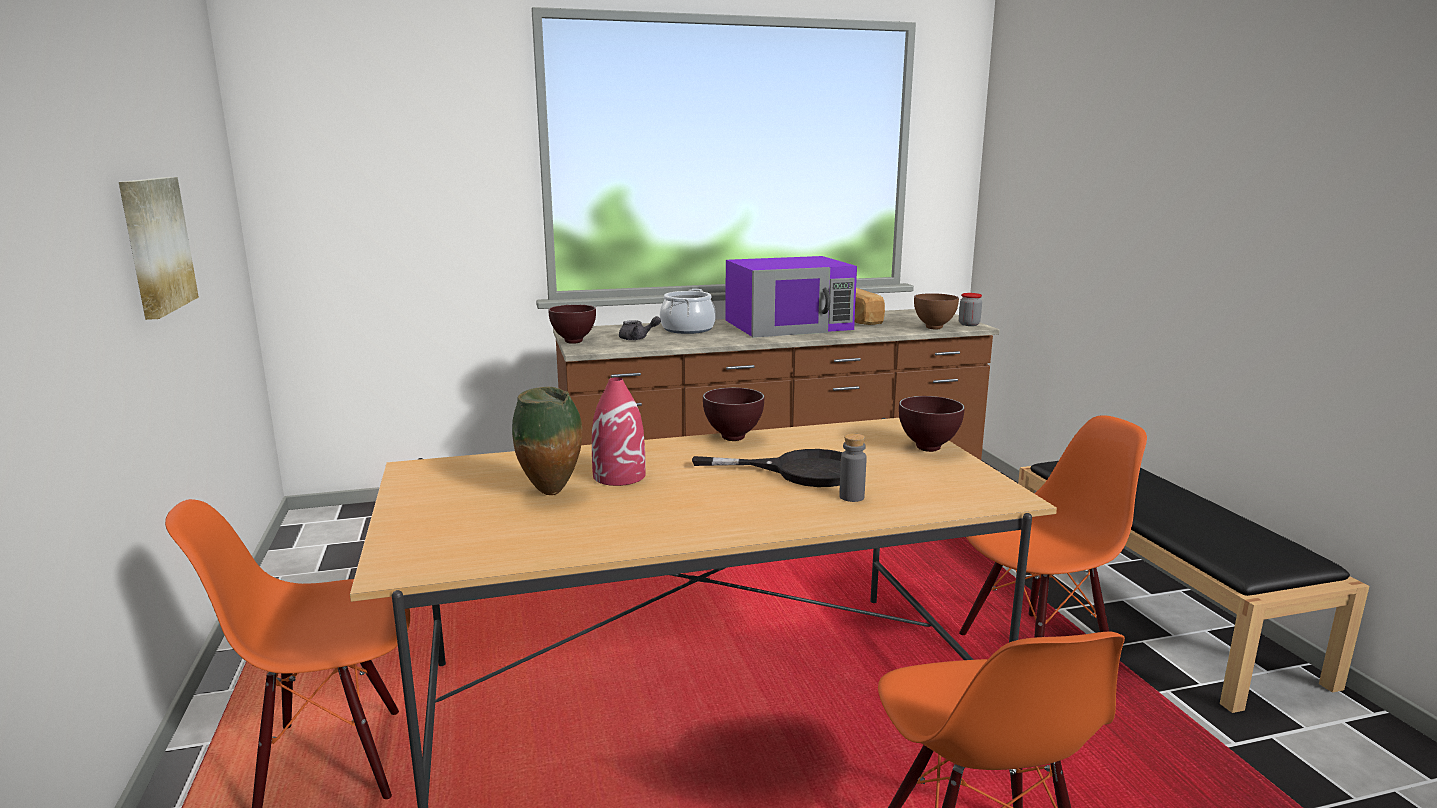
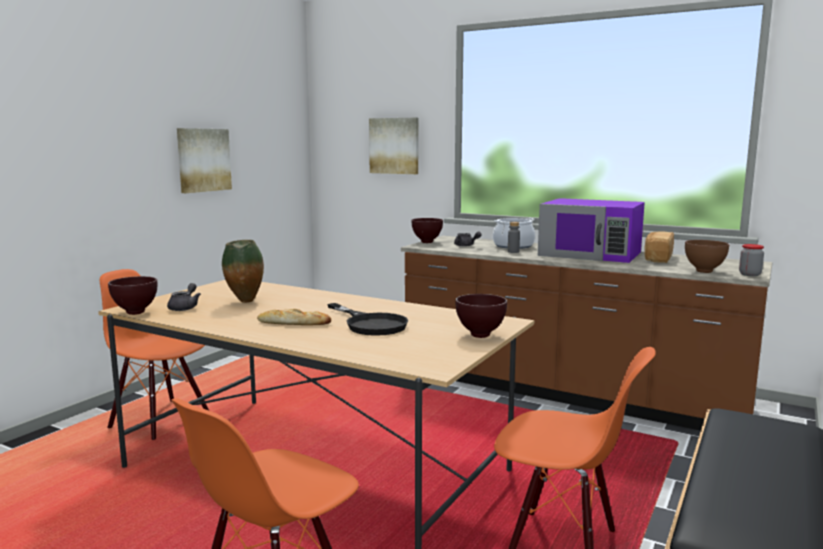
camera: 45 degrees right, 5 degrees down
red vase [592,377,646,486] -> none
brown bowl [703,387,764,441] -> brown bowl moved to [108,276,157,315]
grey bottle [839,433,867,502] -> grey bottle moved to [508,222,520,253]
none -> grey teapot [167,283,201,311]
none -> bread [257,309,331,325]
none -> picture [369,118,418,174]

